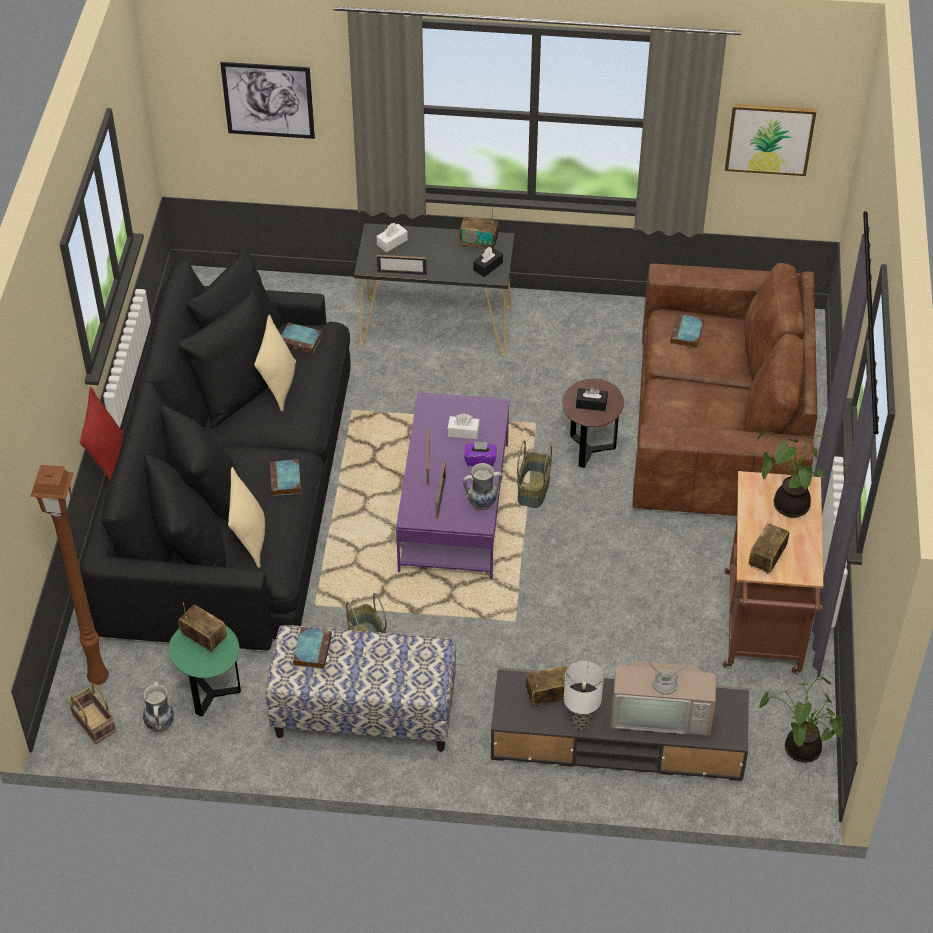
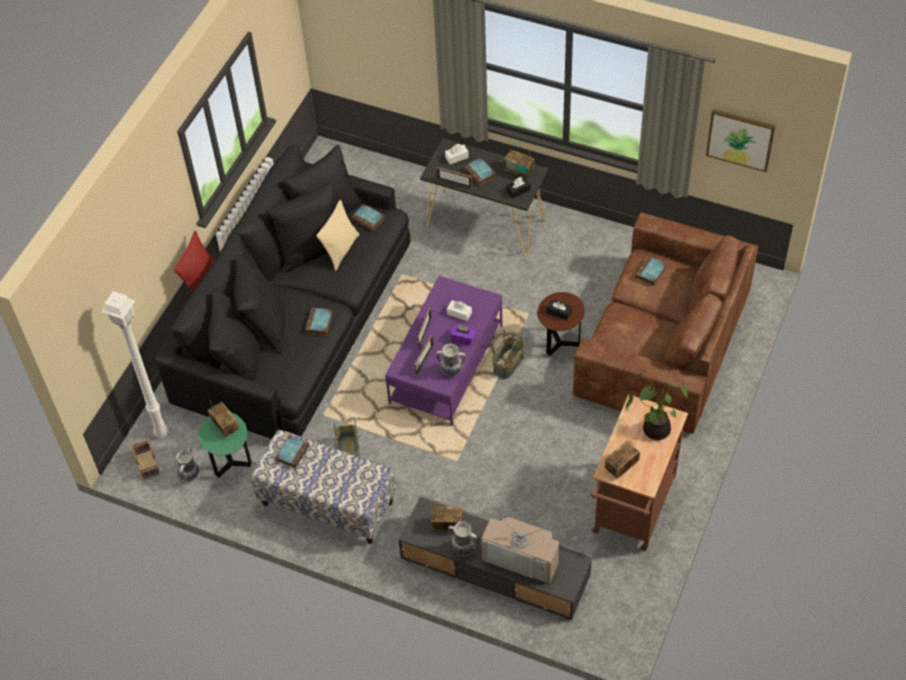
camera: 20 degrees right, 5 degrees up
brown floor lamp [30,465,109,685] -> white floor lamp [101,291,169,438]
picture [220,62,315,139] -> none
beige pillow [228,467,265,568] -> none
table lamp [564,661,604,730] -> vase [448,522,477,556]
potted plant [759,672,843,763] -> none
none -> book [464,157,495,186]

